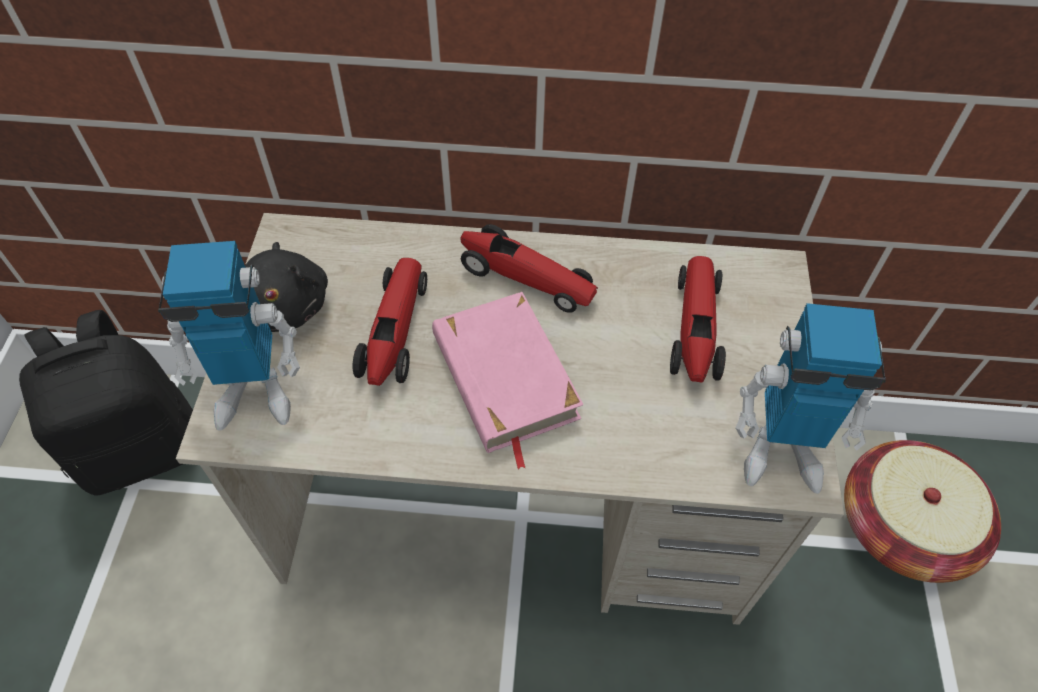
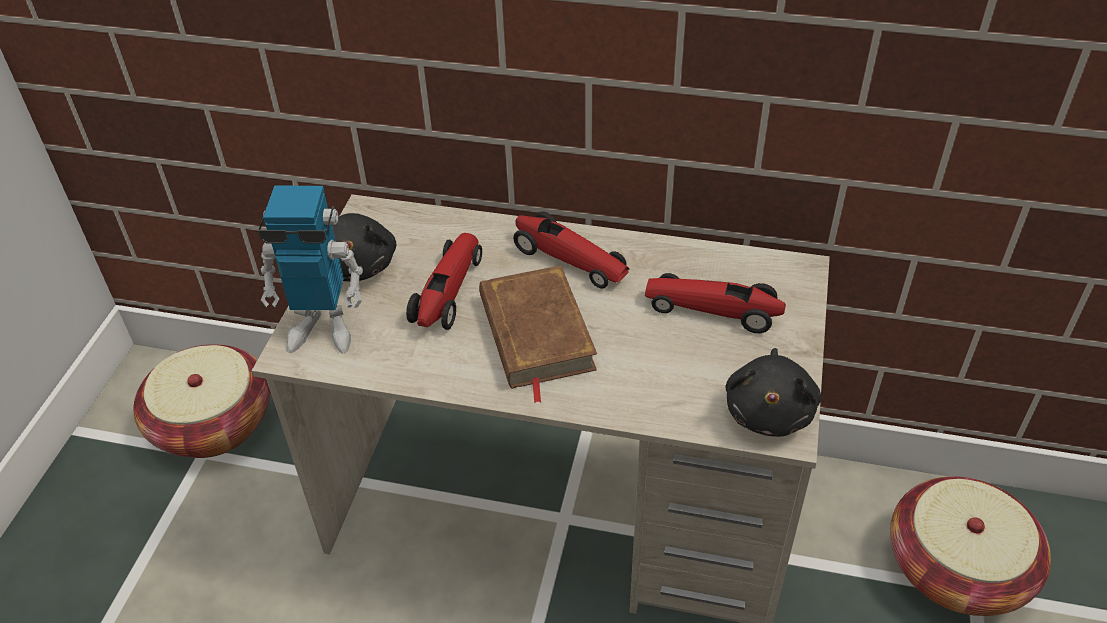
camera: 10 degrees right, 10 degrees down
black backpack [19,310,193,496] -> basket [133,344,270,458]
pink book [432,292,584,470] -> brown book [479,265,597,403]
toy car [670,256,726,383] -> toy car turned 90 degrees counterclockwise [645,273,786,333]
toy robot [735,303,886,494] -> black plush toy [726,348,821,437]

